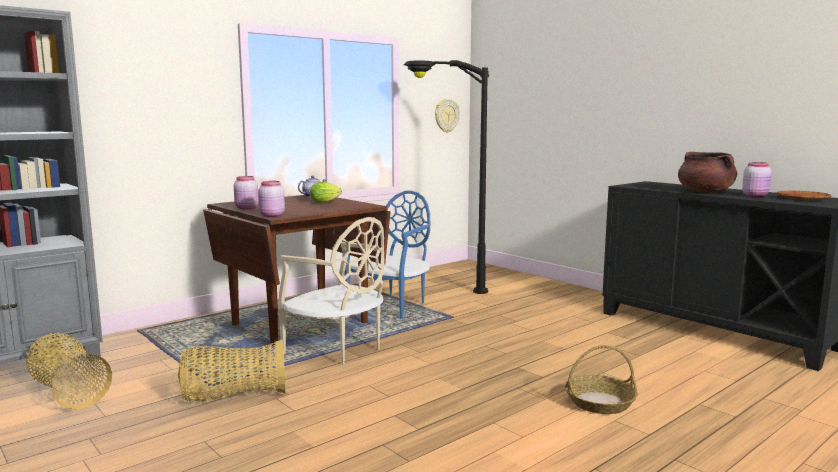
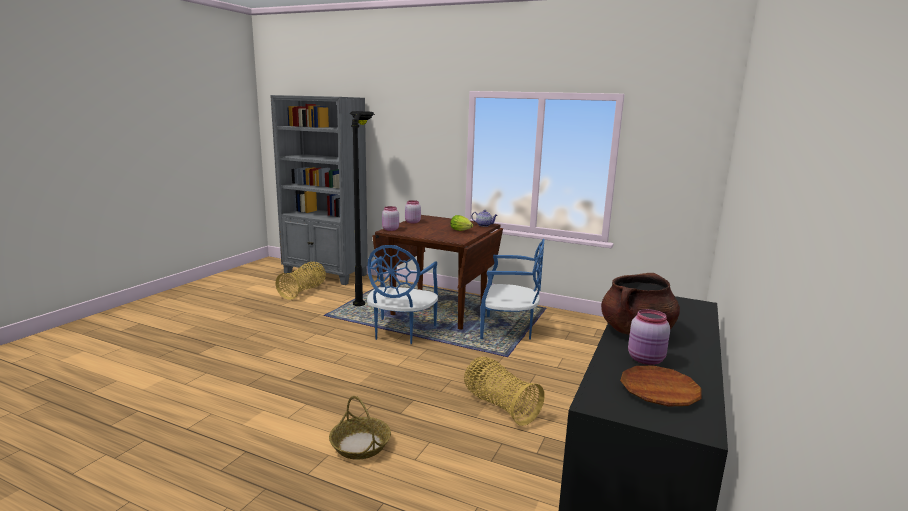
camera: 65 degrees right, 5 degrees up
basket [178,339,285,401] -> basket moved to [464,357,545,426]
beige chair [278,217,384,365] -> blue chair [367,245,438,344]
black floor lamp [404,60,489,294] -> black floor lamp moved to [350,111,375,306]
wall clock [435,99,460,133] -> none

